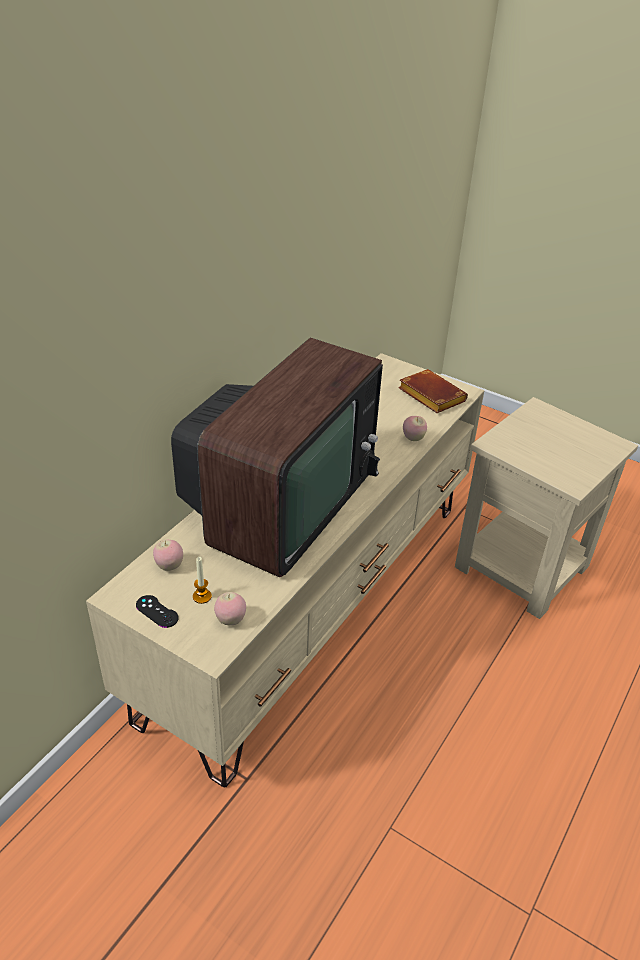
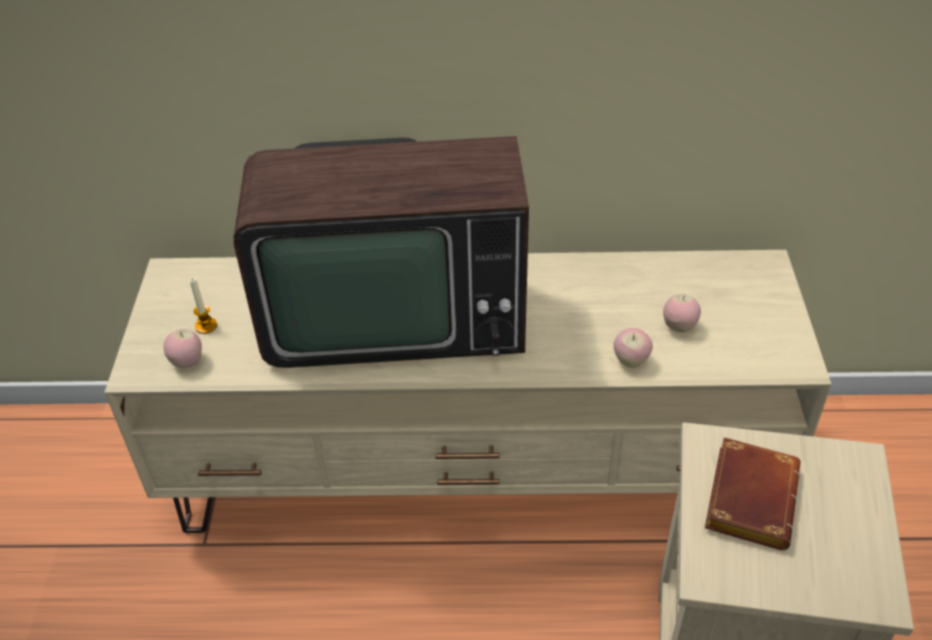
camera: 60 degrees right, 5 degrees up
black game controller [136,595,179,628] -> none
apple [153,539,183,571] -> apple moved to [663,294,701,332]
brown book [398,369,468,413] -> brown book moved to [705,437,800,550]

